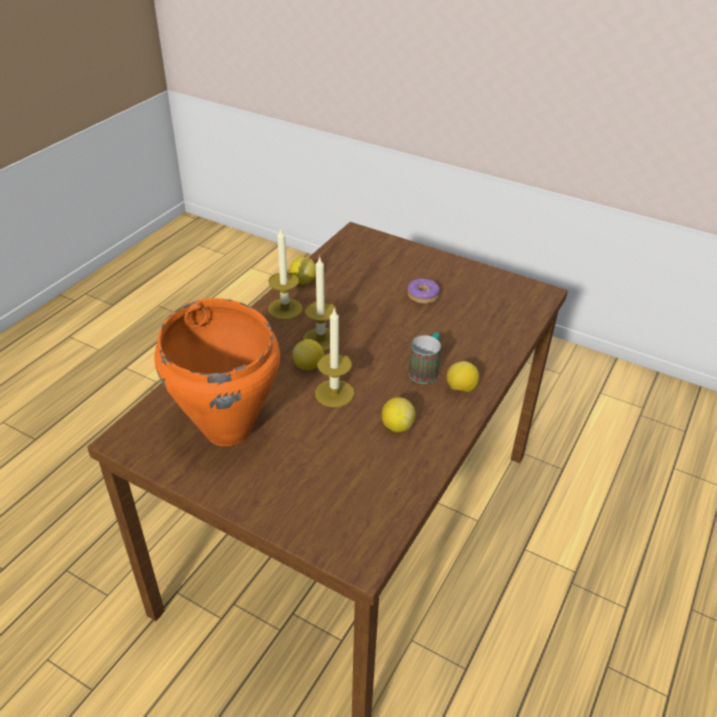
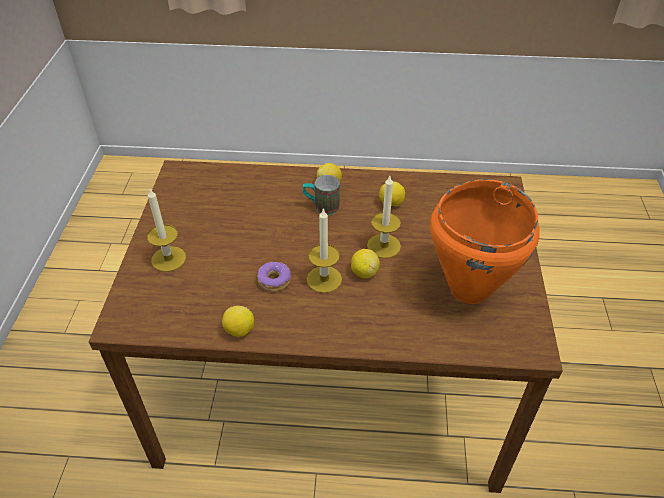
camera: 115 degrees left, 5 degrees up
candle [268,227,303,320] -> candle moved to [147,189,186,272]
donut [408,278,440,304] -> donut moved to [257,262,291,292]

